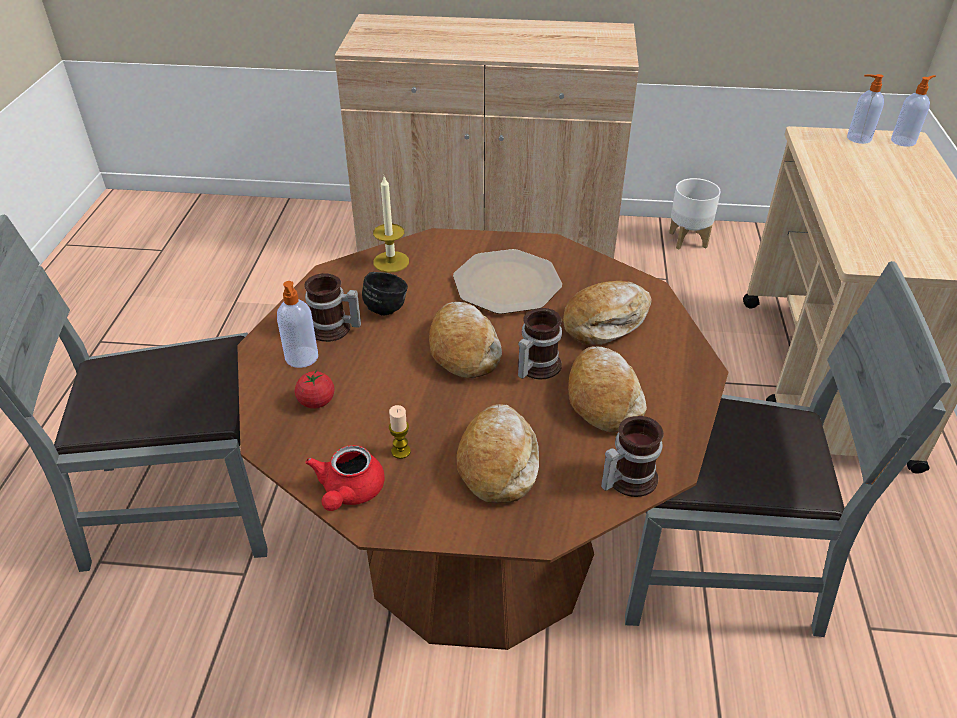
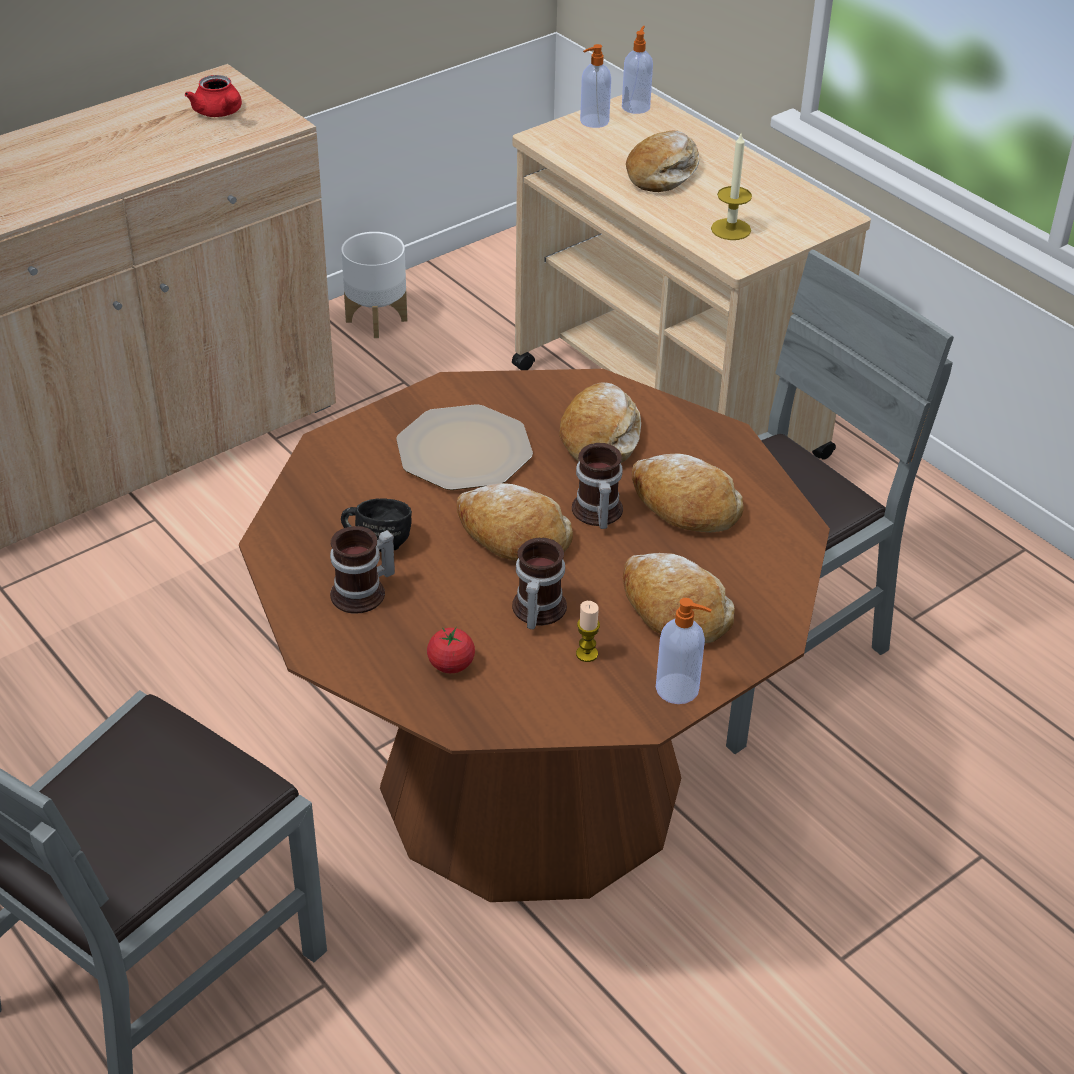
camera: 45 degrees left, 0 degrees up
soap dispenser [277,281,318,368] -> soap dispenser moved to [656,598,712,704]
red teapot [305,445,385,511] -> red teapot moved to [185,75,242,117]
candle [373,177,409,273] -> candle moved to [711,134,752,240]
mug [601,416,664,497] -> mug moved to [512,538,567,629]
none -> bread [626,131,699,192]

